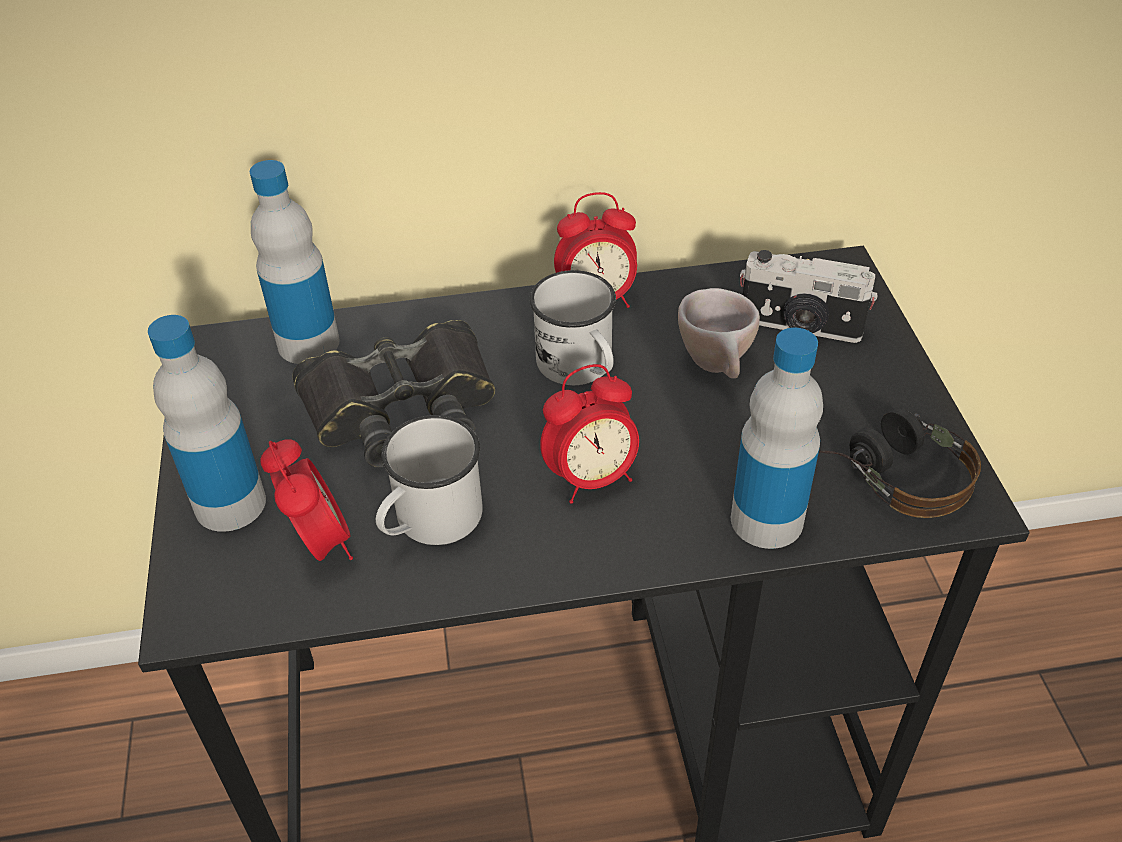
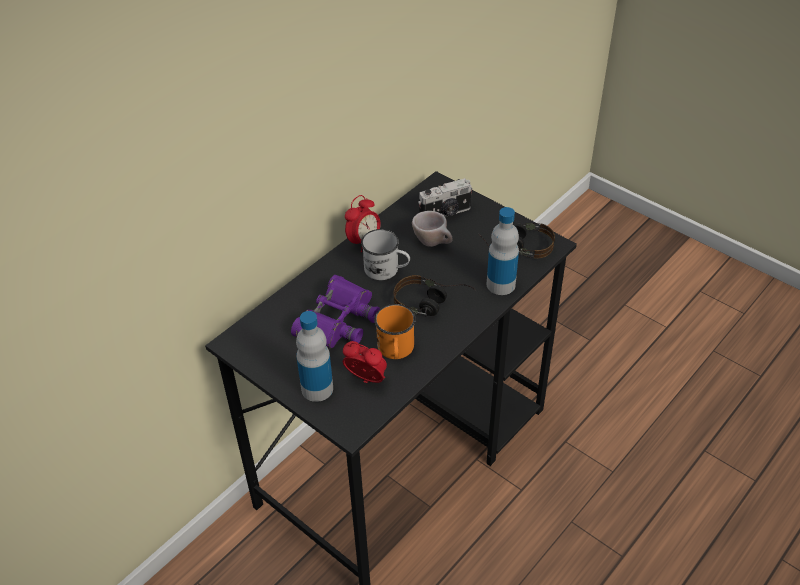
camera: 40 degrees left, 0 degrees up
bottle [250,160,340,364] -> none
black binoculars [292,320,495,468] -> purple binoculars [291,275,380,348]
white mug [376,415,483,545] -> orange mug [374,304,416,359]
alarm clock [540,364,639,504] -> headphones [393,275,475,317]

